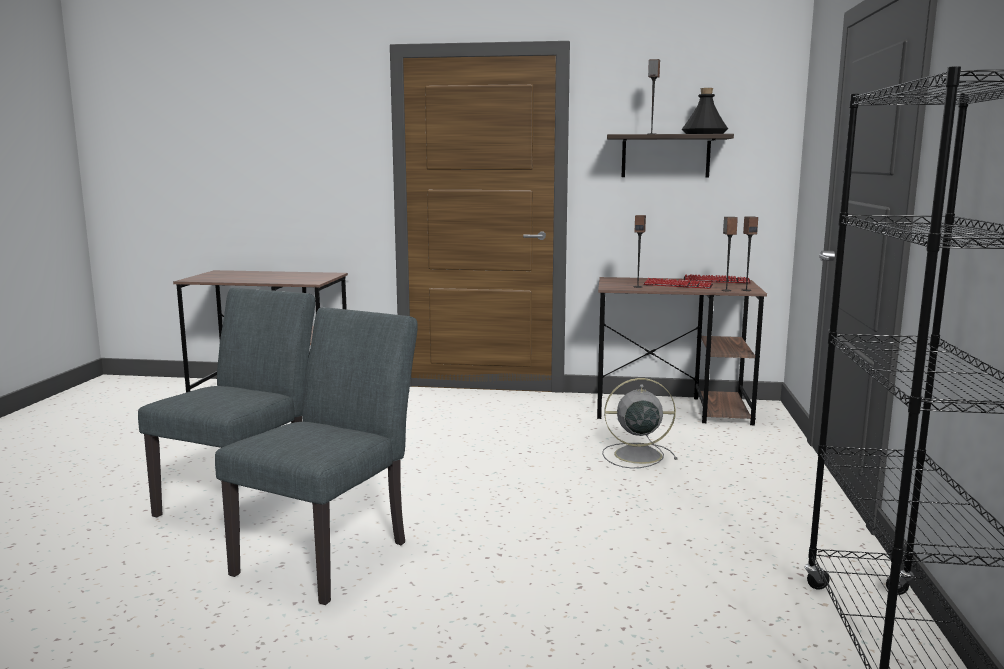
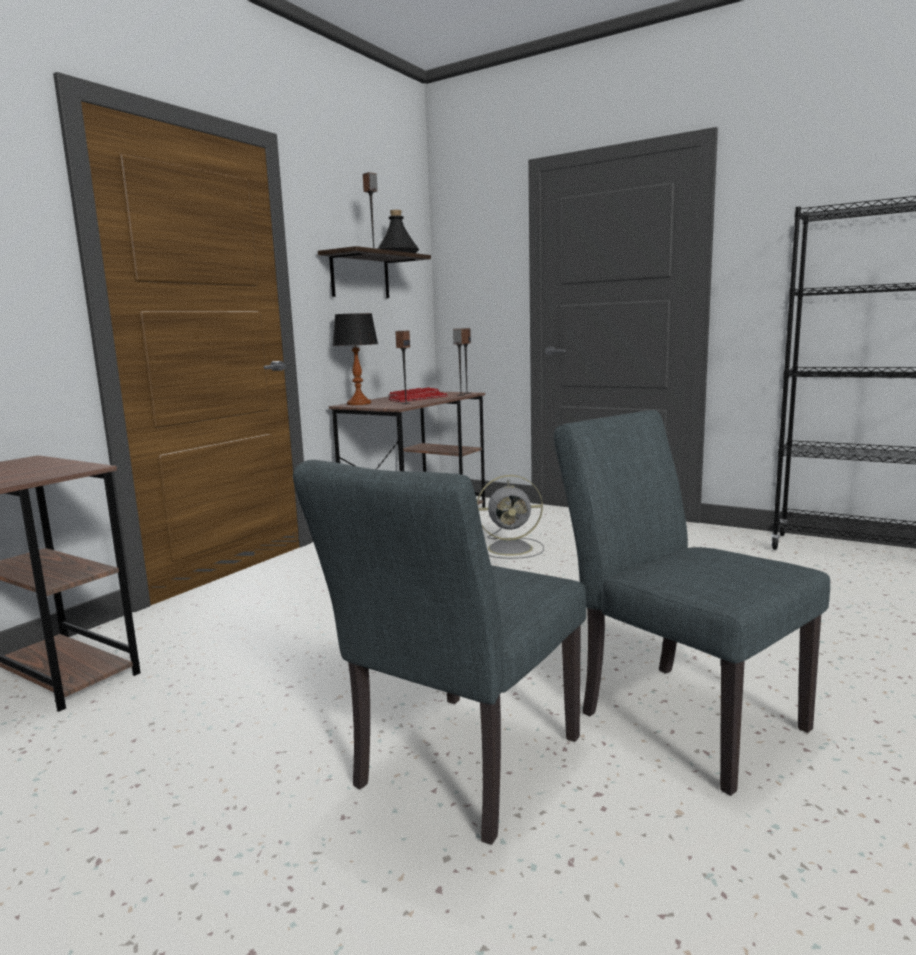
camera: 65 degrees left, 0 degrees up
grey chair [138,288,315,526] -> grey chair turned 105 degrees counterclockwise [293,460,586,845]
grey fan [602,378,677,469] -> grey fan turned 120 degrees counterclockwise [477,475,544,559]
none -> table lamp [332,313,378,405]

